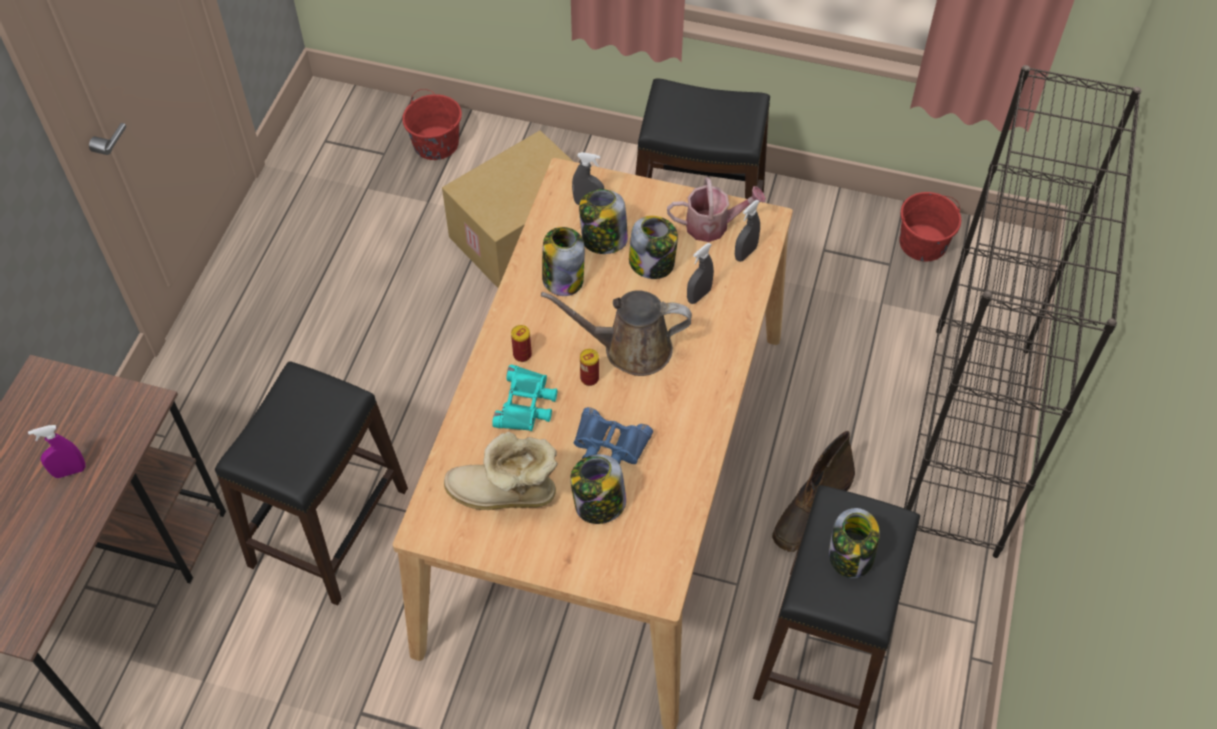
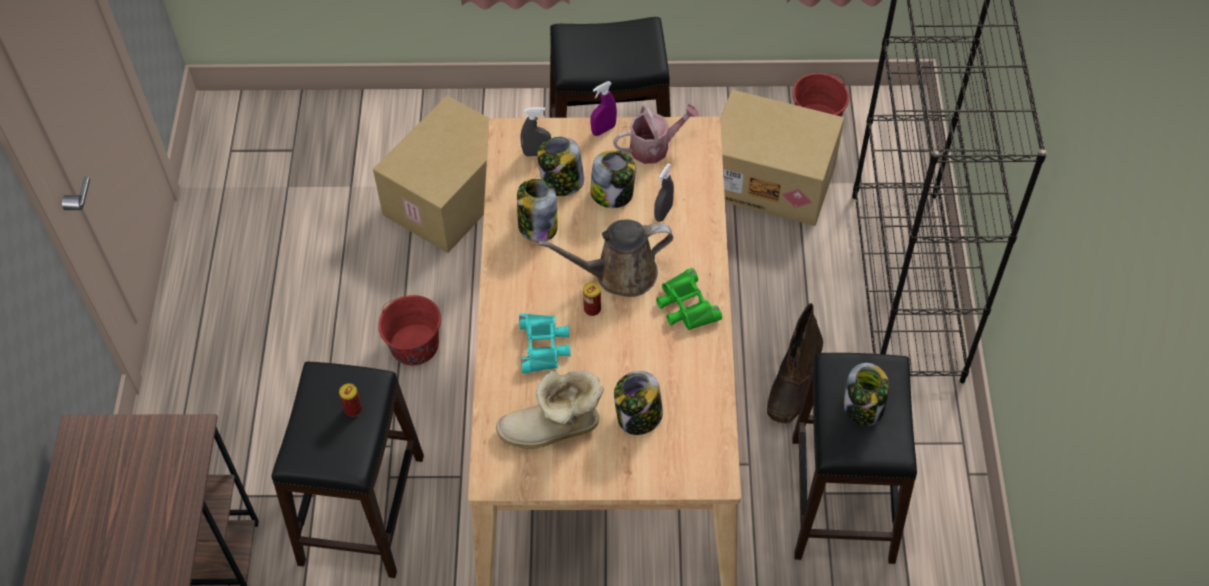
camera: 15 degrees left, 0 degrees up
purple spray bottle [28,425,86,478] -> purple spray bottle moved to [591,81,617,136]
red bucket [402,89,462,160] -> red bucket moved to [378,295,441,365]
can [511,325,532,362] -> can moved to [339,383,362,417]
blue binoculars [574,407,653,464] -> none
grey spray bottle [735,200,760,262] -> none
none -> green binoculars [656,268,722,330]
none -> cardboard box [720,90,844,226]

